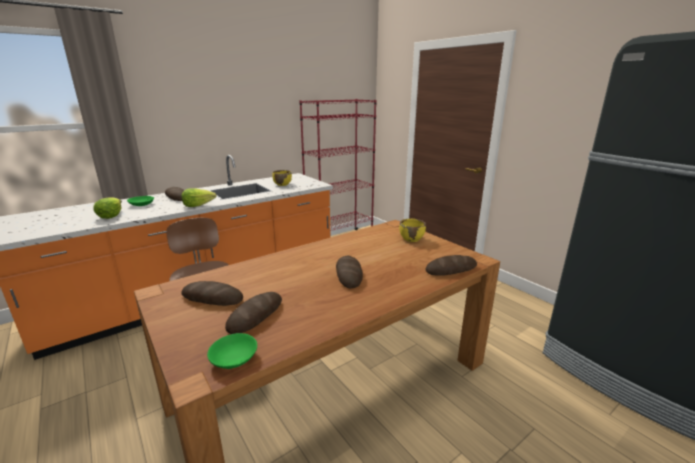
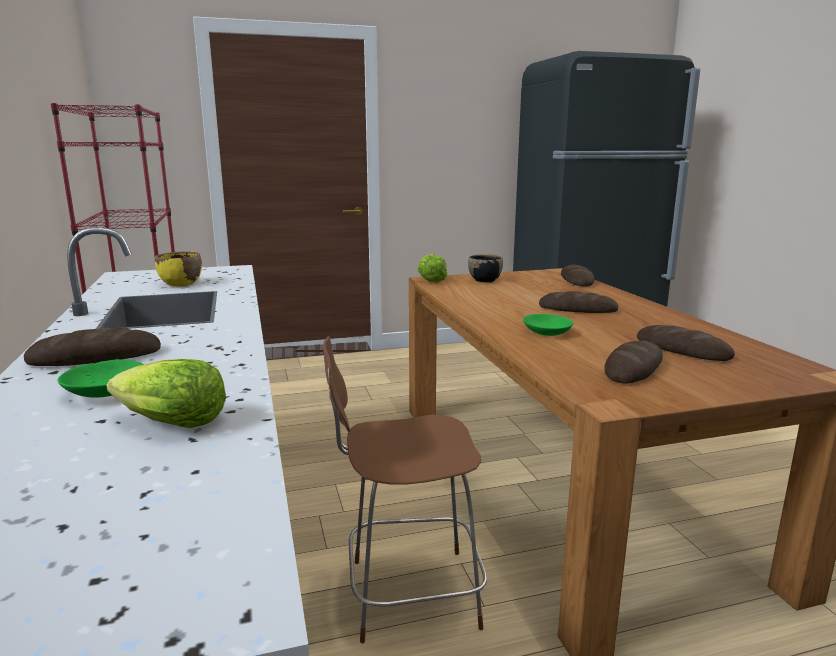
camera: 70 degrees left, 5 degrees down
lettuce [182,188,217,207] -> lettuce moved to [417,254,447,282]
green bowl [207,333,257,369] -> green bowl moved to [523,314,574,336]
yellow bowl [399,219,426,242] -> black bowl [468,254,503,282]

